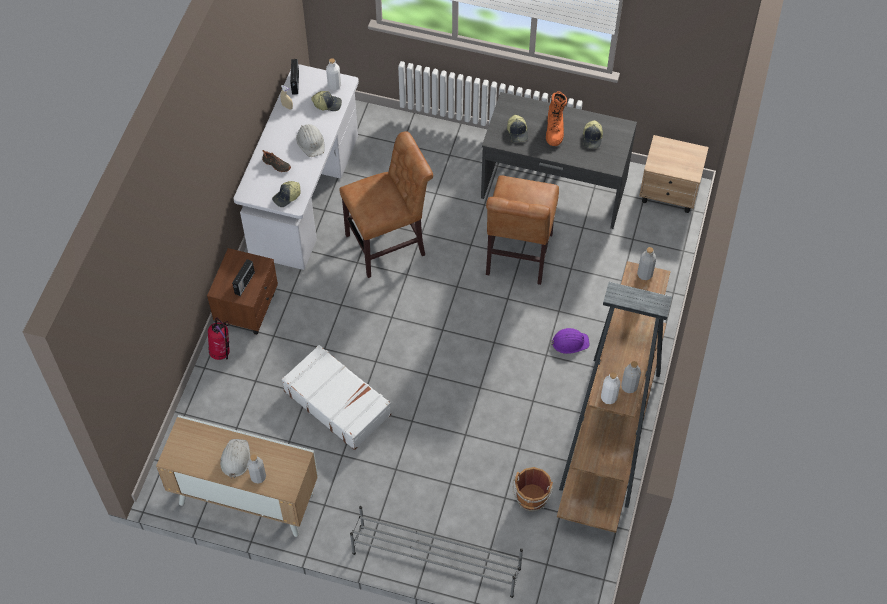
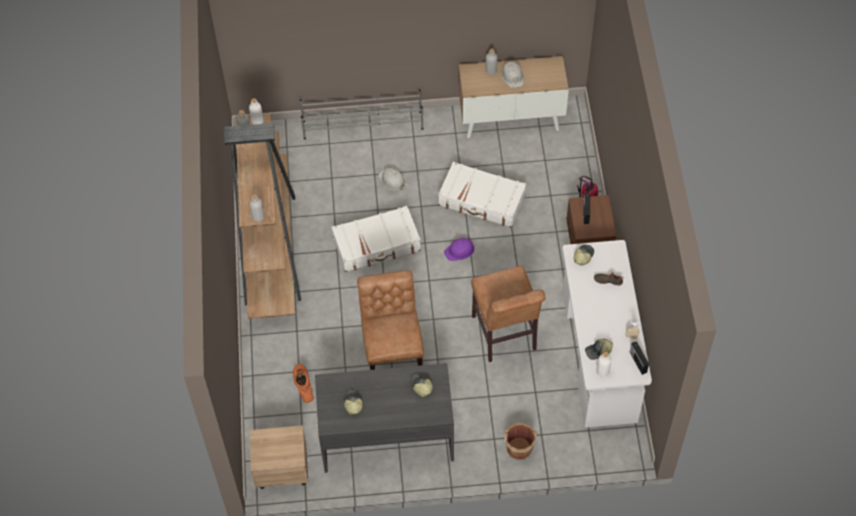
camera: 160 degrees right, 0 degrees up
white hard hat [296,124,324,157] -> white hard hat moved to [378,168,406,191]
brown chair [339,131,433,278] -> brown chair turned 60 degrees counterclockwise [471,266,545,362]
brown bucket [512,467,553,512] -> brown bucket moved to [503,423,537,460]
orange boot [546,91,567,146] -> orange boot moved to [293,364,314,403]
purple hard hat [550,328,589,354] -> purple hard hat moved to [444,238,475,261]
none -> white suitcase [332,206,421,272]

